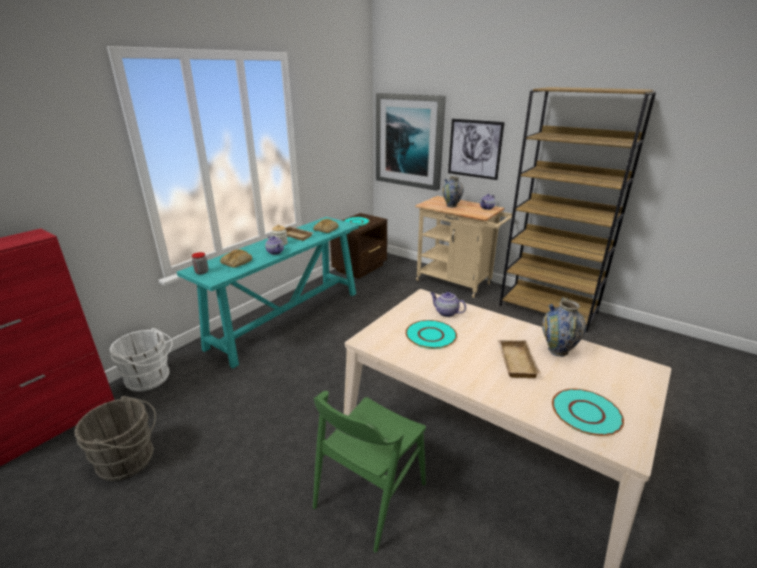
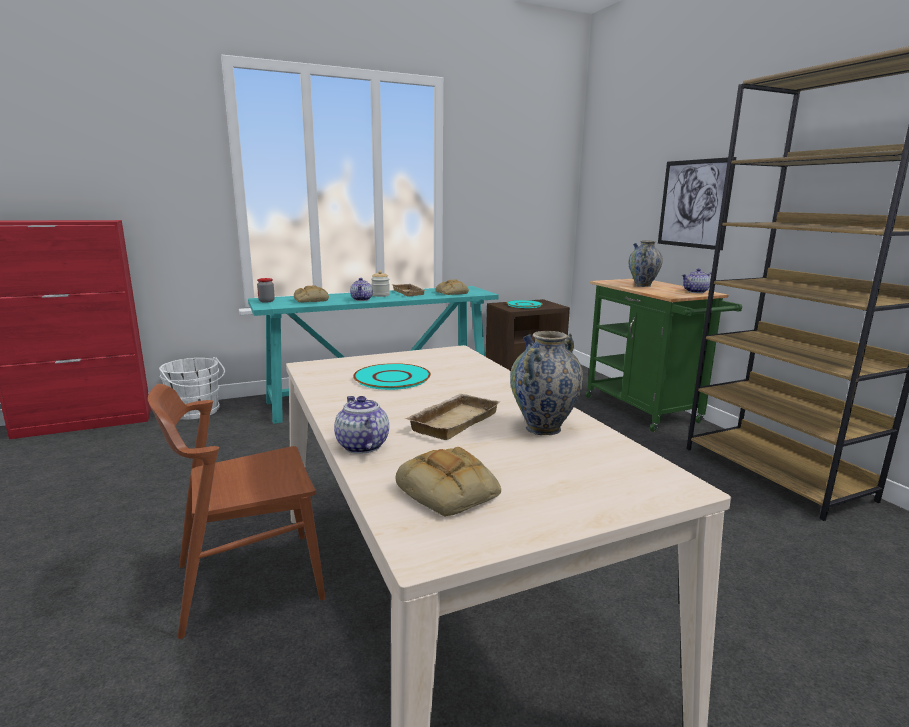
camera: 30 degrees right, 10 degrees down
grey bucket [74,396,156,481] -> none
green chair [313,391,426,553] -> brown chair [148,384,325,639]
picture [376,93,446,191] -> none
beige cart [415,196,512,298] -> green cart [585,279,742,432]
teapot [430,292,466,317] -> teapot moved to [334,396,389,454]
turquoise plate [552,389,624,436] -> bread [395,447,501,517]

